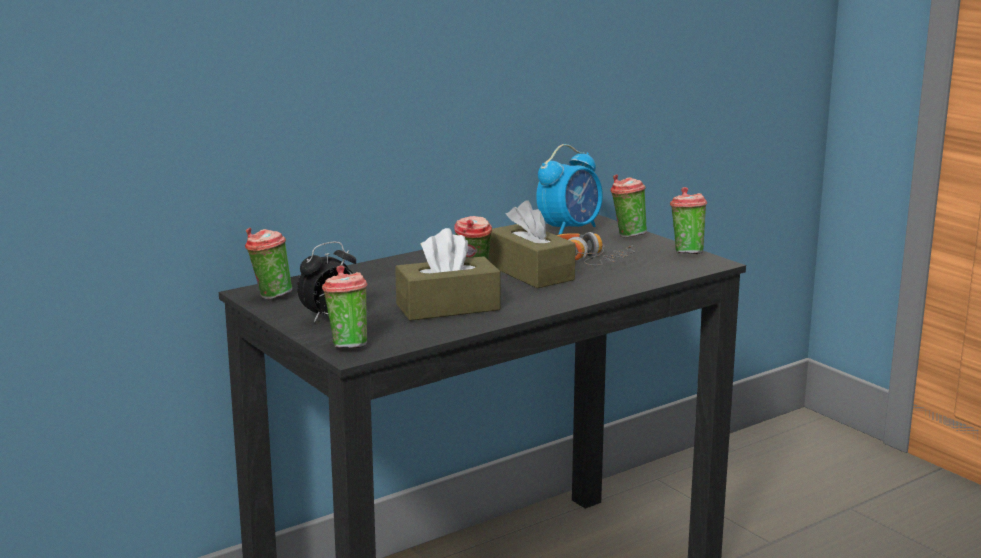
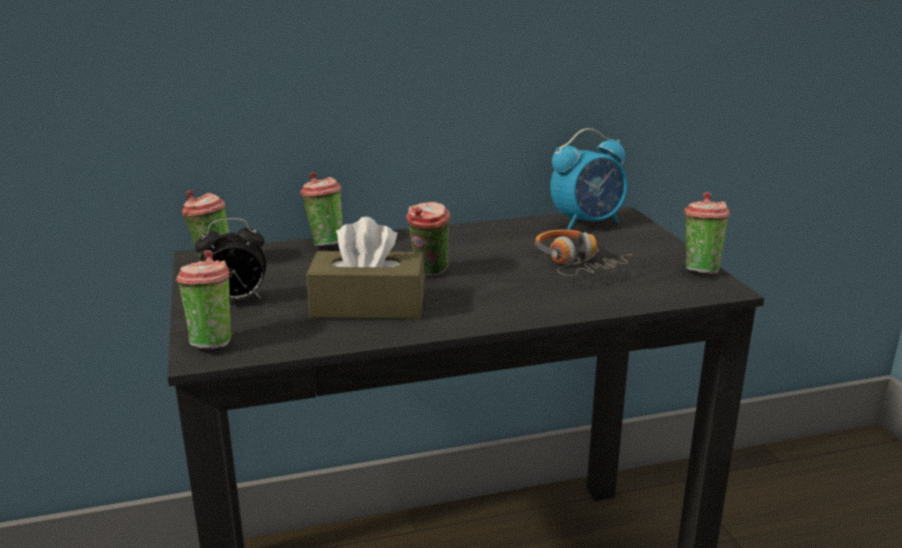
camera: 20 degrees right, 5 degrees up
brown tissue box [488,200,576,288] -> none
cup [611,174,647,238] -> cup moved to [300,172,343,246]

